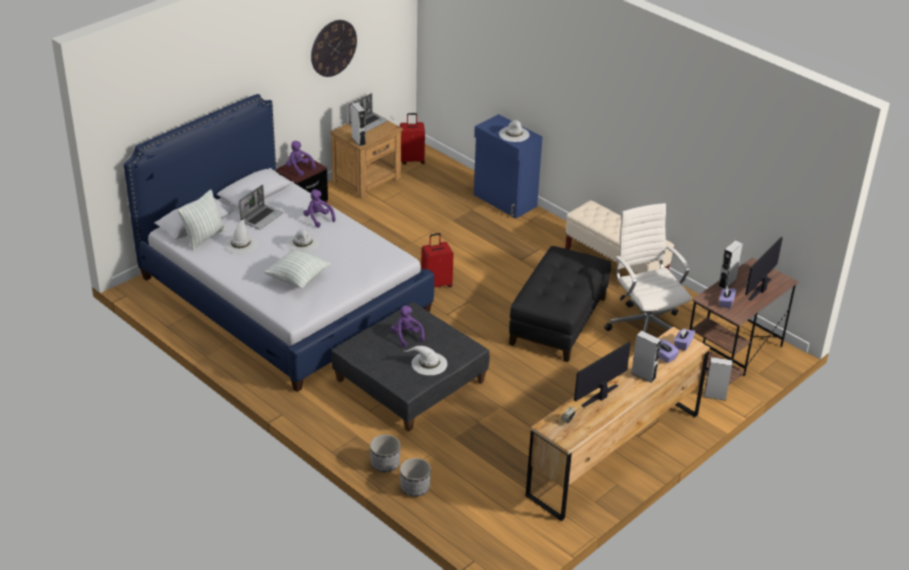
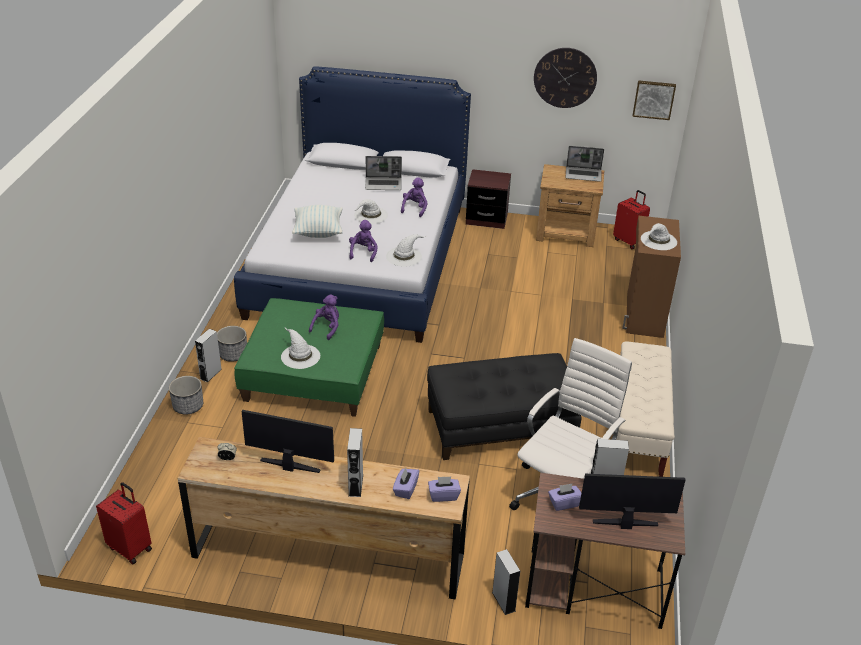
camera: 55 degrees right, 0 degrees up
pillow [178,190,226,250] -> none
white hat [224,218,258,254] -> white hat moved to [386,234,426,267]
purple plush toy [286,141,316,176] -> purple plush toy moved to [349,220,378,262]
grey ottoman [331,302,490,432] -> green ottoman [234,298,384,417]
grey speaker [351,102,366,146] -> grey speaker moved to [195,329,222,382]
planter [400,458,431,496] -> planter moved to [217,326,247,362]
red suitcase [421,233,454,288] -> red suitcase moved to [96,482,152,565]
blue cabinet [474,114,542,219] -> brown cabinet [622,216,681,338]
none -> picture [633,80,676,120]

